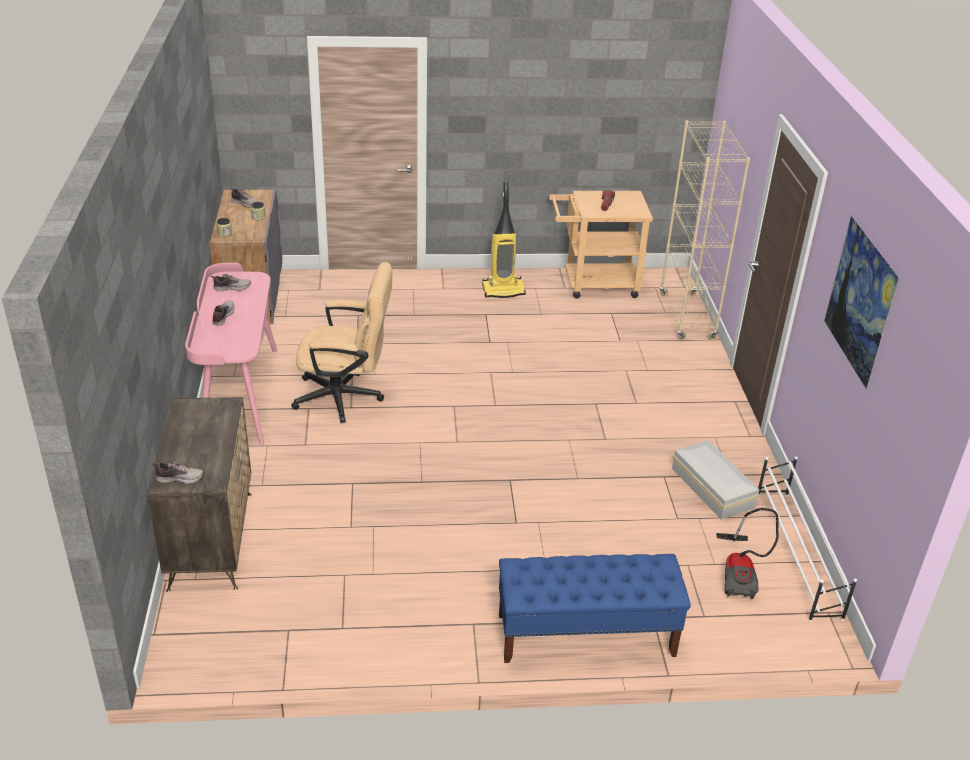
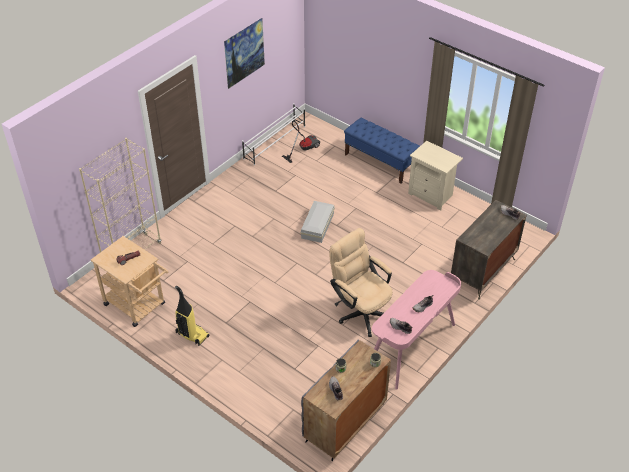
camera: 135 degrees left, 10 degrees up
white storage box [672,440,760,520] -> white storage box moved to [301,201,335,243]
none -> beige nightstand [408,141,463,211]

